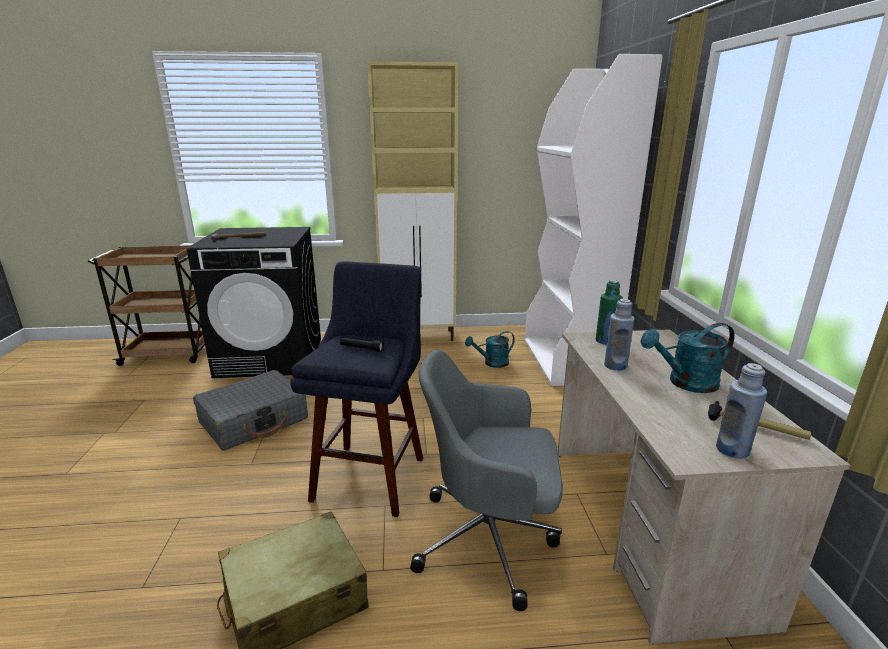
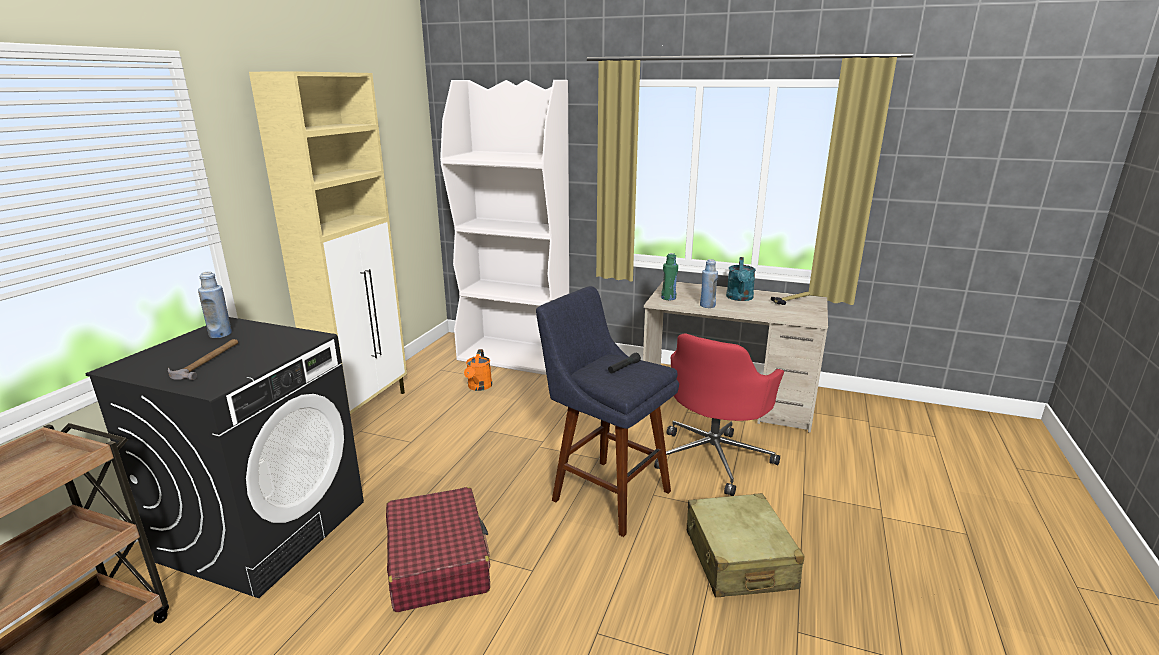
camera: 65 degrees left, 0 degrees up
grey suitcase [193,370,308,451] -> red suitcase [386,487,490,612]
grey office chair [410,350,563,611] -> red office chair [654,333,784,496]
turquoise watering can [465,331,515,368] -> orange watering can [464,349,492,391]
blue bottle [716,363,767,459] -> blue bottle moved to [198,271,232,338]

